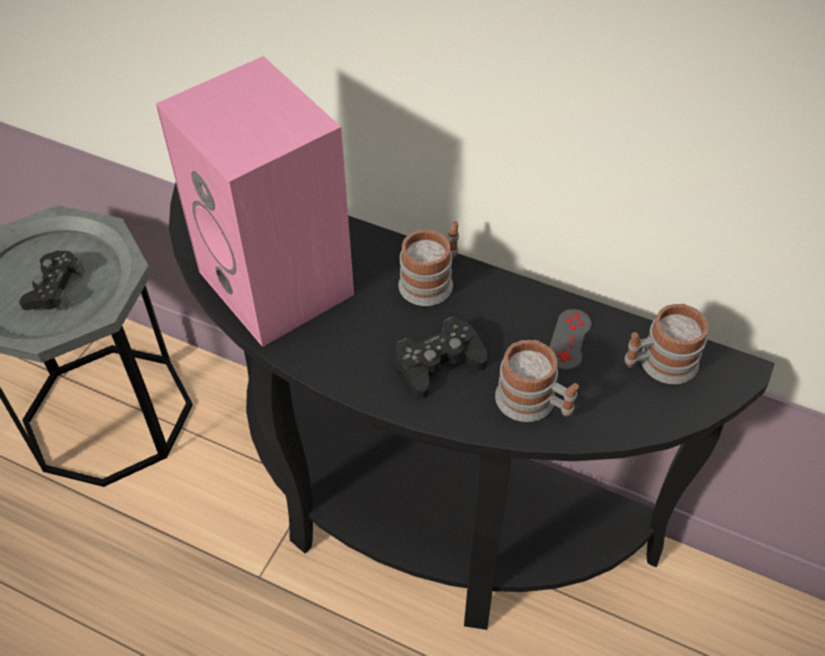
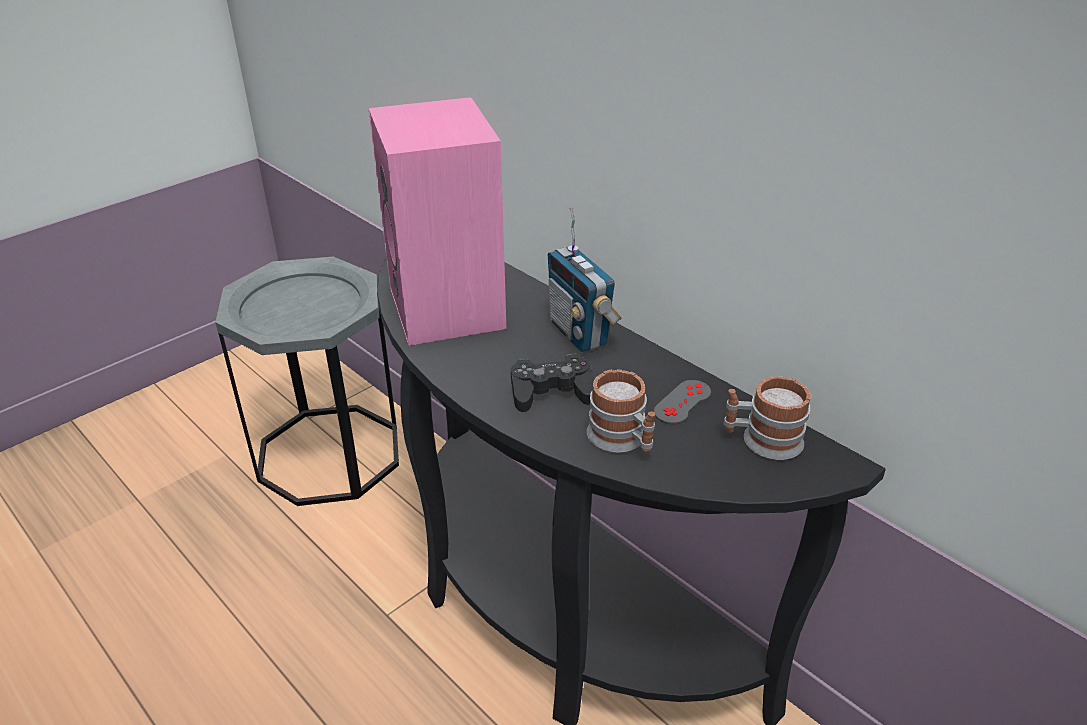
camera: 20 degrees right, 15 degrees down
black game controller [19,251,85,310] -> none
mug [398,221,459,306] -> radio [548,207,622,352]

